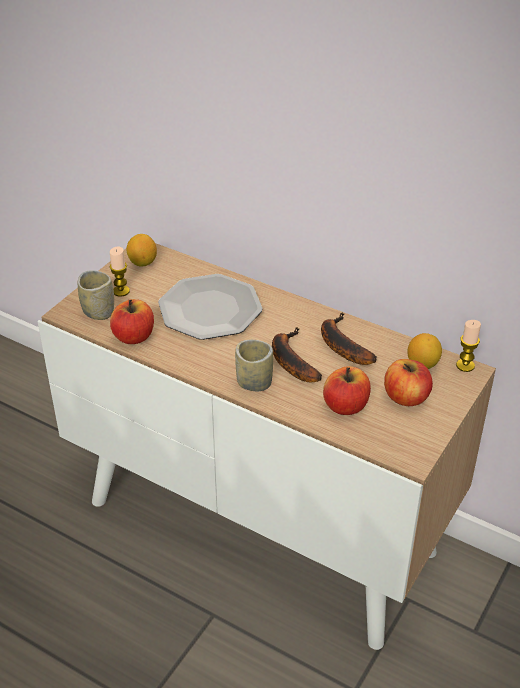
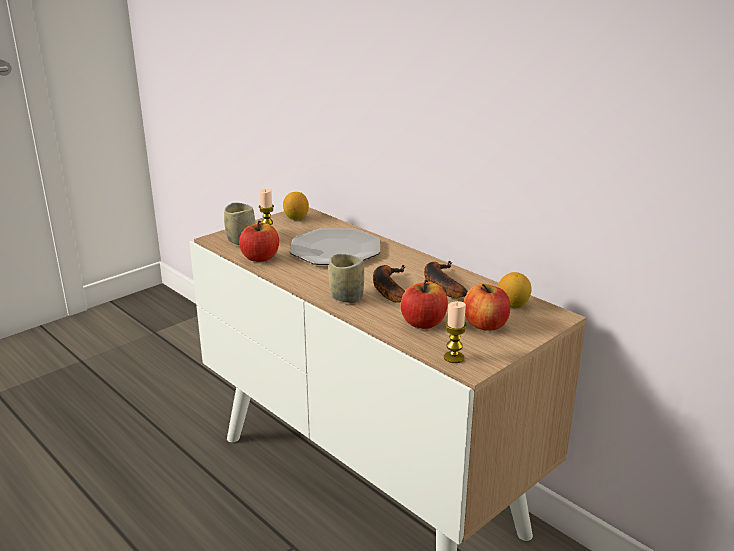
camera: 15 degrees right, 15 degrees down
candle [456,320,481,372] -> candle moved to [444,301,467,363]

